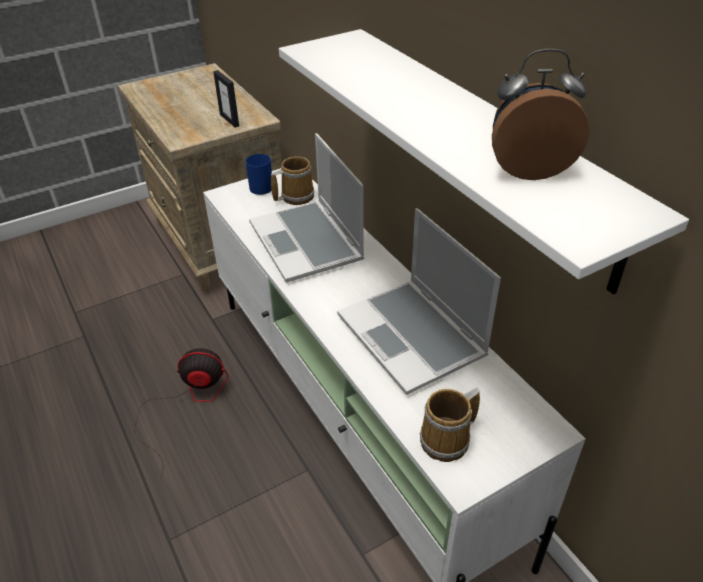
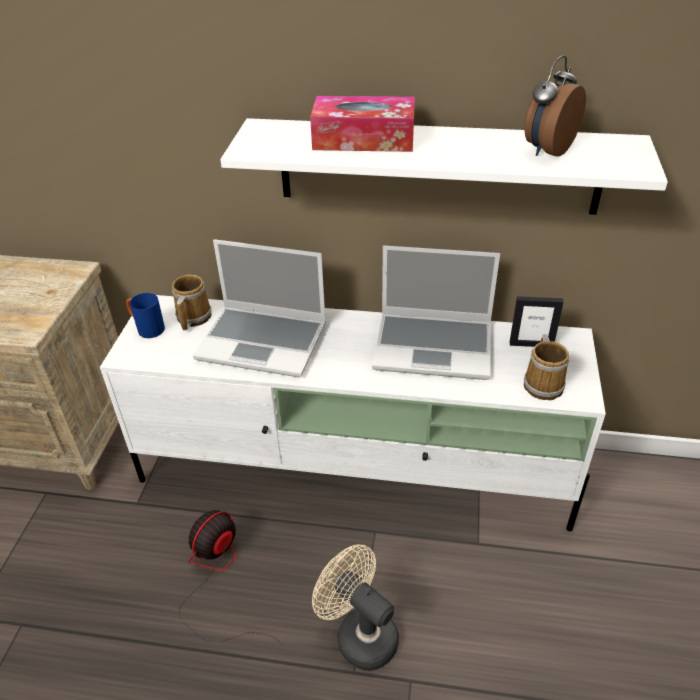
camera: 50 degrees left, 0 degrees up
picture frame [213,70,239,128] -> picture frame moved to [510,296,563,347]
none -> tissue box [310,96,415,152]
none -> beige fan [312,545,399,671]

